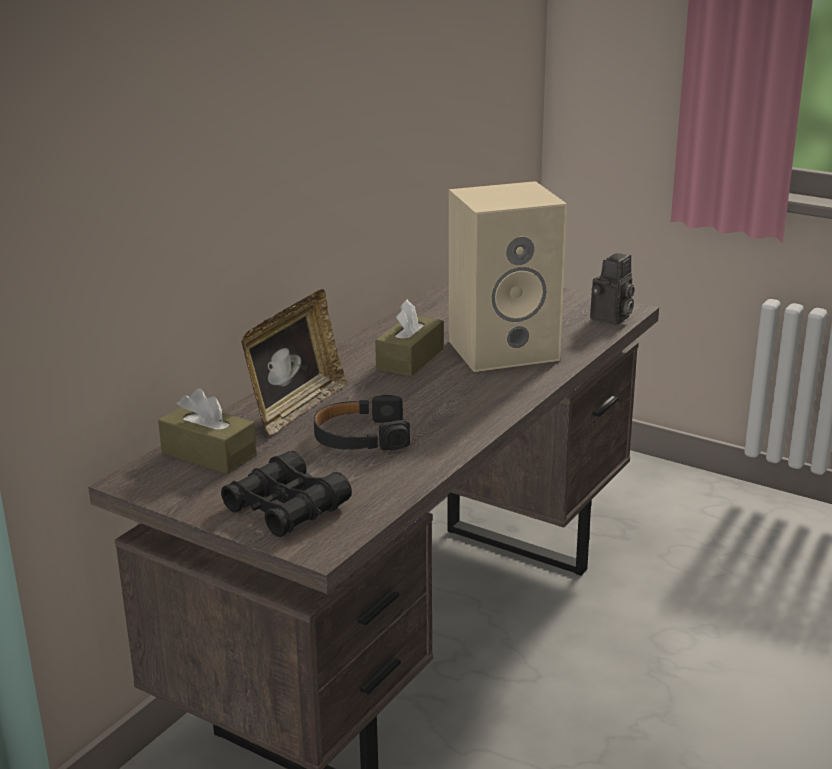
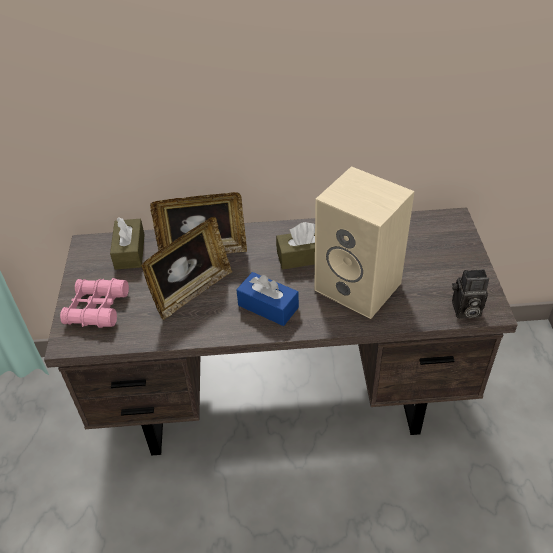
camera: 55 degrees right, 20 degrees up
black binoculars [221,450,352,537] -> pink binoculars [60,278,129,328]
black headphones [314,395,410,450] -> picture frame [141,217,232,320]
none -> blue tissue box [236,272,299,326]

